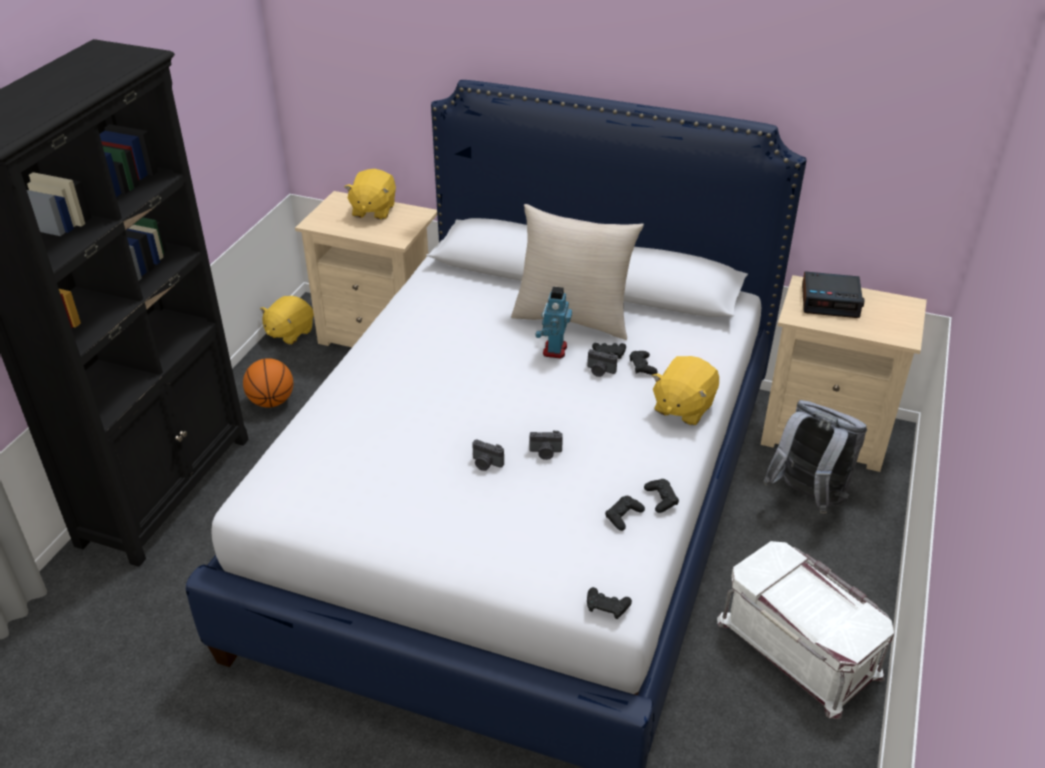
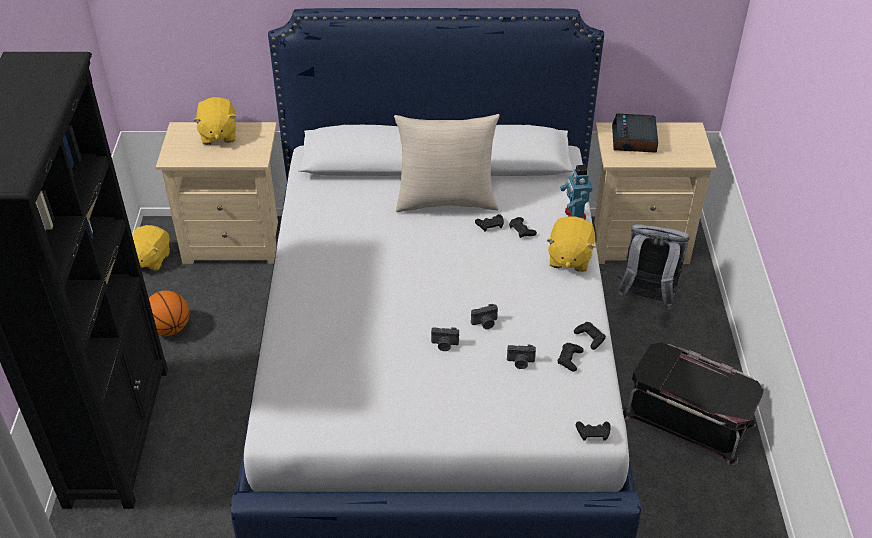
camera: 20 degrees left, 5 degrees up
toy robot [535,287,572,359] -> toy robot moved to [560,165,593,220]
camera [587,349,617,377] -> camera moved to [507,345,536,369]
white storage box [717,541,894,719] -> black storage box [623,342,764,465]
alarm clock [802,271,864,318] -> alarm clock turned 105 degrees clockwise [612,114,658,152]

